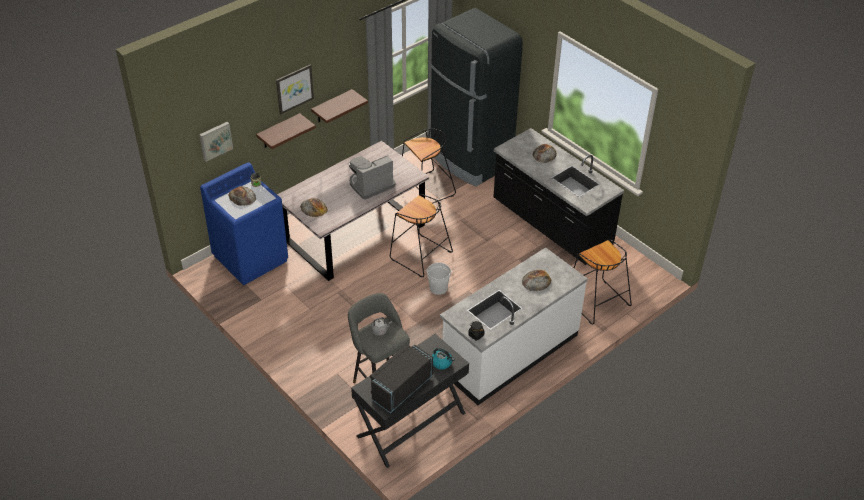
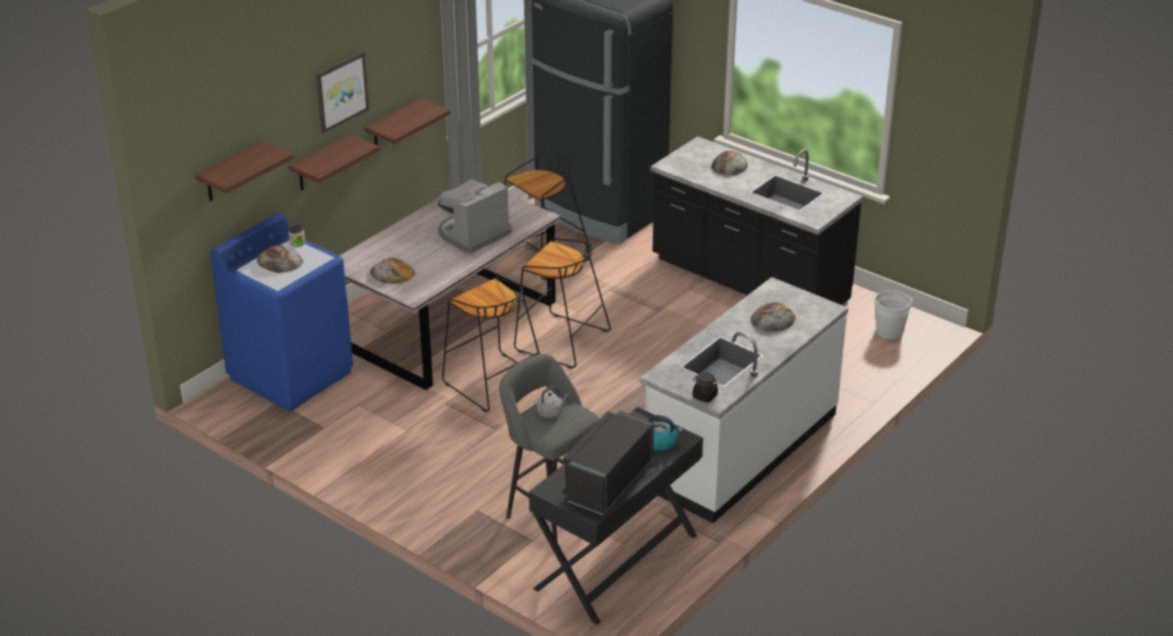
camera: 10 degrees left, 10 degrees down
picture [199,122,233,162] -> shelf [195,141,293,201]
white bucket [425,263,452,295] -> white bucket moved to [873,290,914,339]
black stool [574,239,632,325] -> black stool moved to [442,276,540,412]

